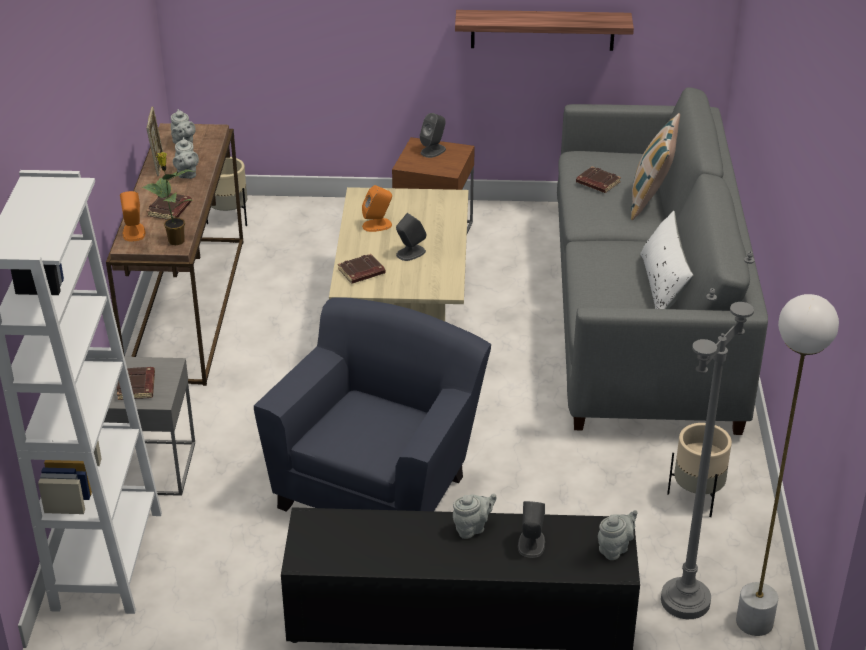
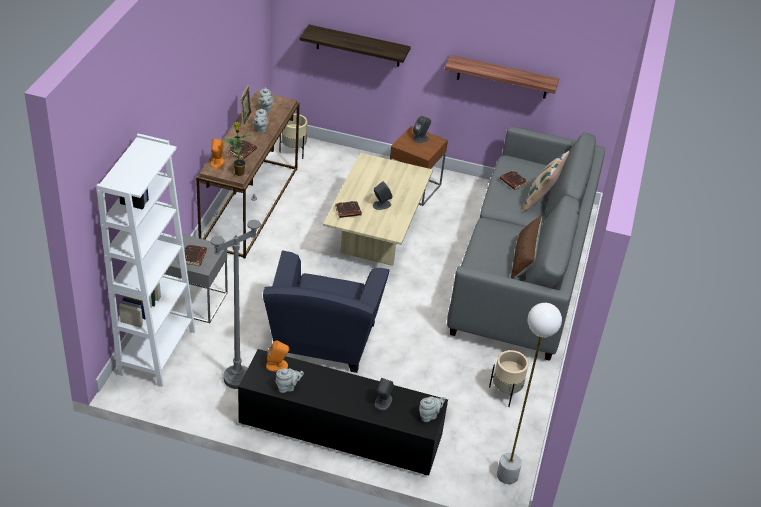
camera: 10 degrees right, 5 degrees up
blue armchair [254,297,491,512] -> blue armchair turned 150 degrees clockwise [263,250,390,373]
orange speaker [362,185,392,232] -> orange speaker moved to [266,340,289,371]
grey teapot [453,493,497,539] -> grey teapot moved to [275,368,304,393]
white pillow [640,211,694,309] -> brown pillow [511,215,543,279]
grey floor lamp [661,251,755,619] -> grey floor lamp moved to [211,194,261,389]
none -> shelf [300,24,411,67]

